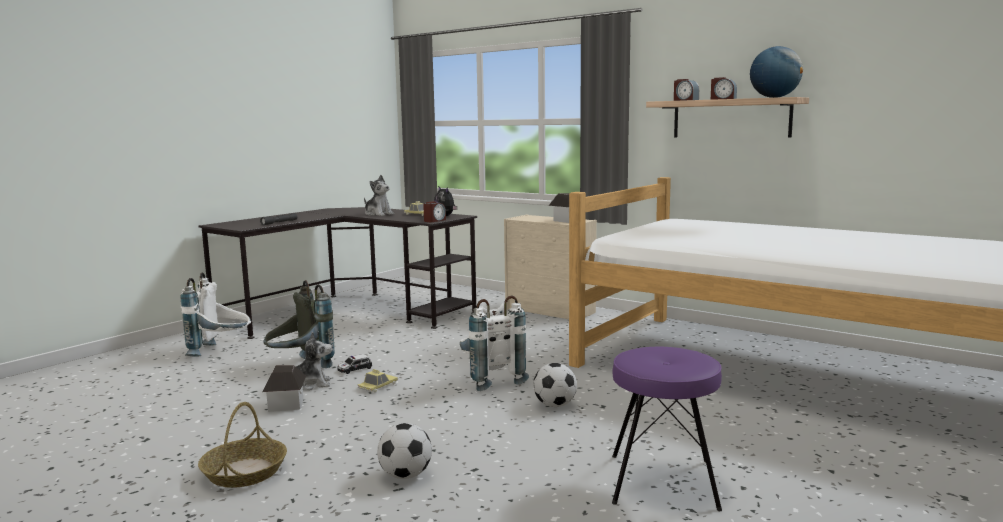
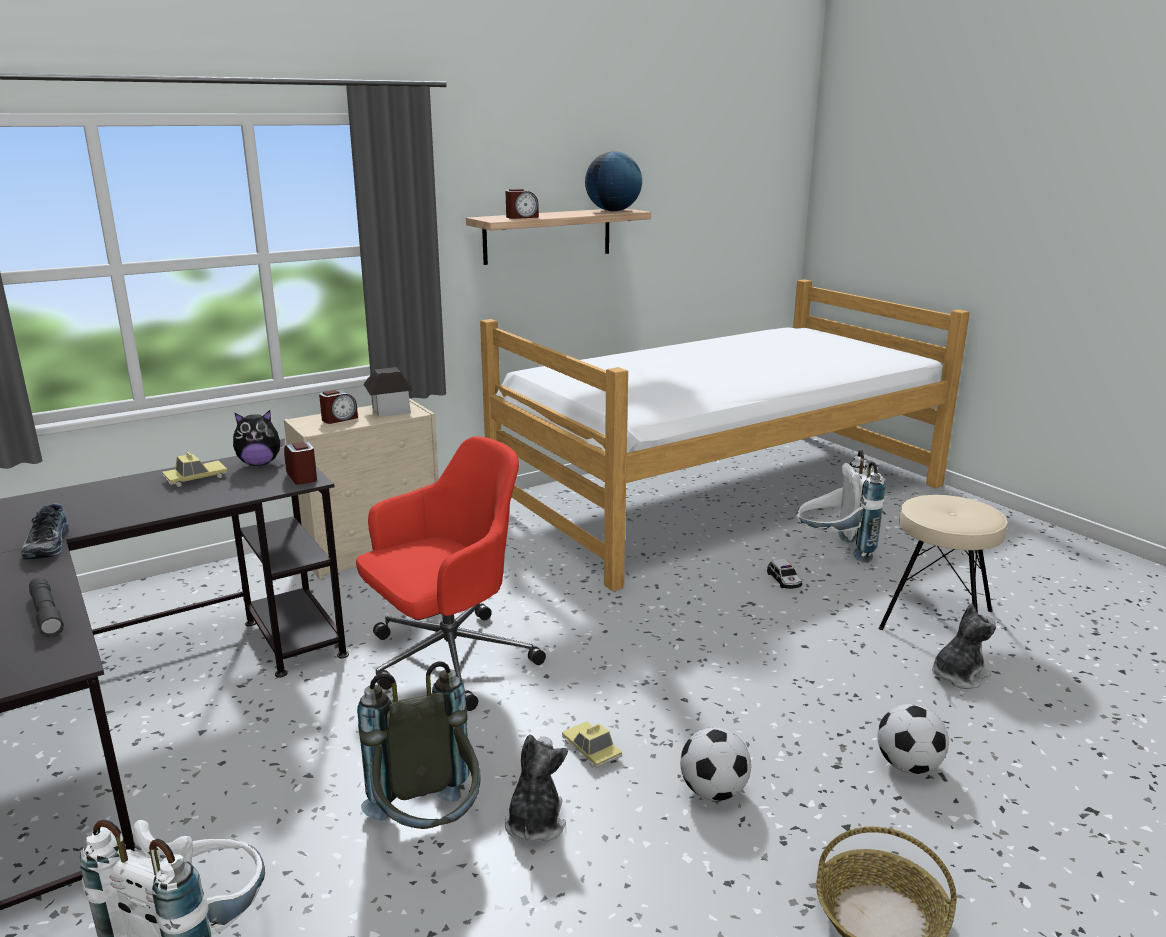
camera: 70 degrees left, 10 degrees up
toy house [262,365,306,412] -> none
toy car [337,354,372,374] -> toy car moved to [767,559,802,589]
plush toy [364,175,394,216] -> plush toy moved to [932,603,996,689]
white backpack [460,296,529,391] -> white backpack moved to [796,450,885,563]
football [533,363,577,407] -> football moved to [680,727,751,801]
purple stool [612,347,722,511] -> beige stool [878,495,1007,630]
alarm clock [711,77,737,100] -> alarm clock moved to [319,390,358,424]
none -> shoe [21,503,69,560]
none -> red office chair [356,436,546,711]

